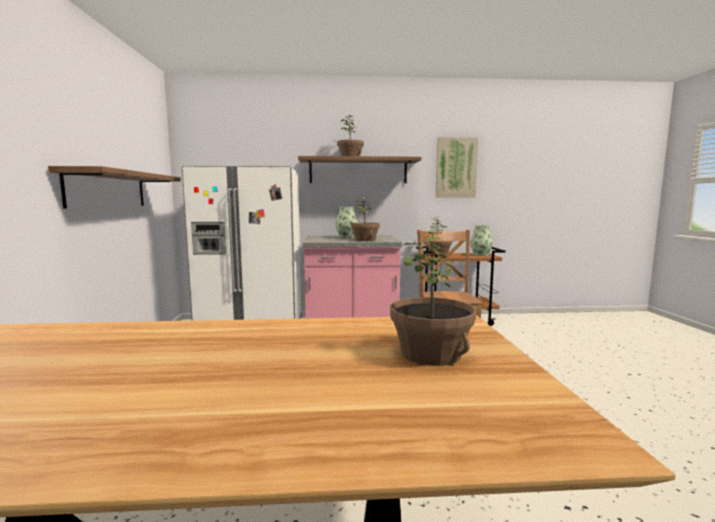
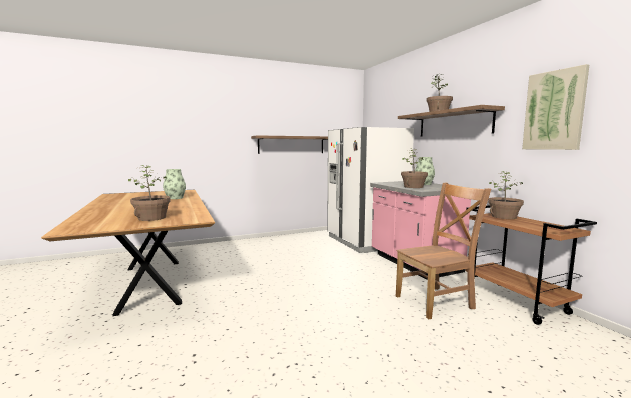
camera: 70 degrees right, 0 degrees up
vase [470,225,493,256] -> vase moved to [163,169,186,199]

